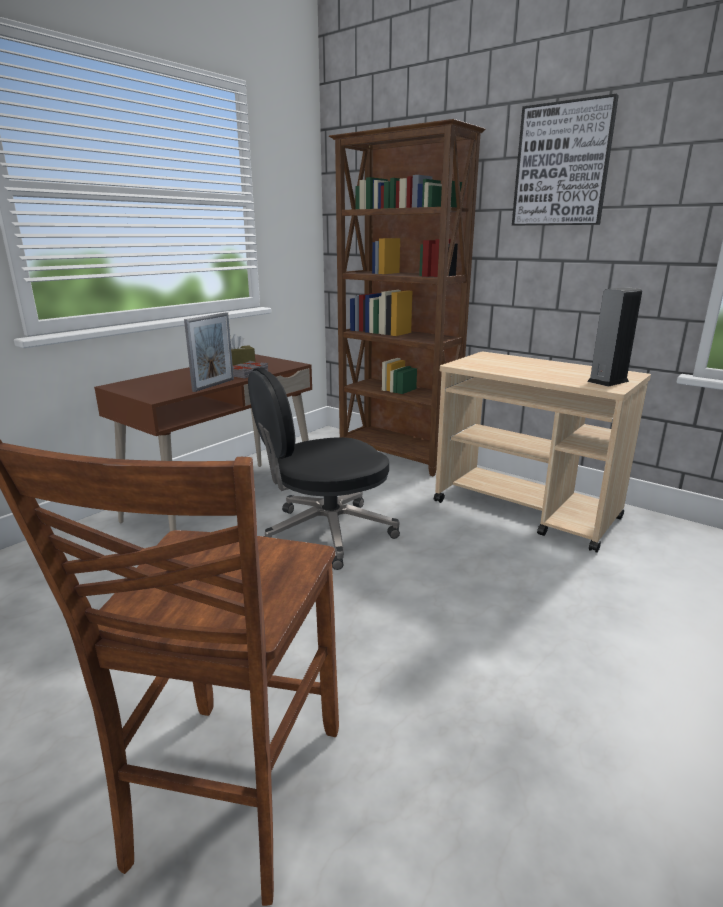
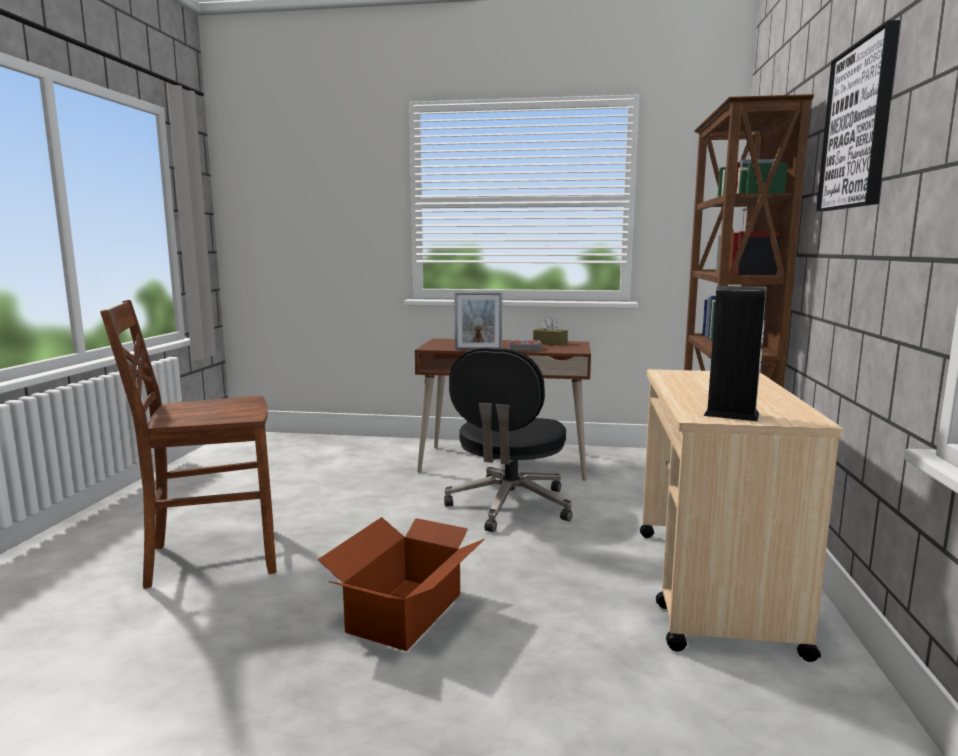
camera: 60 degrees right, 10 degrees down
black office chair [248,367,400,570] -> black office chair turned 105 degrees counterclockwise [444,347,573,532]
none -> cardboard box [318,517,484,651]

